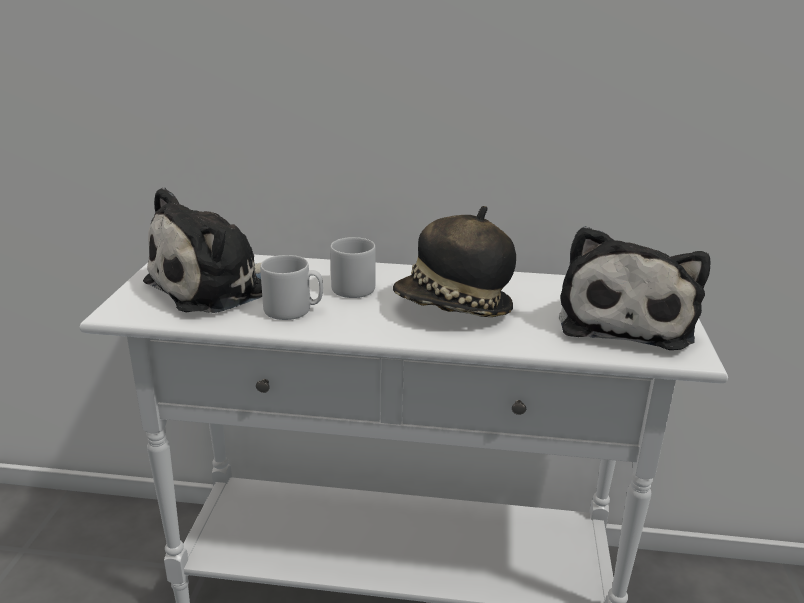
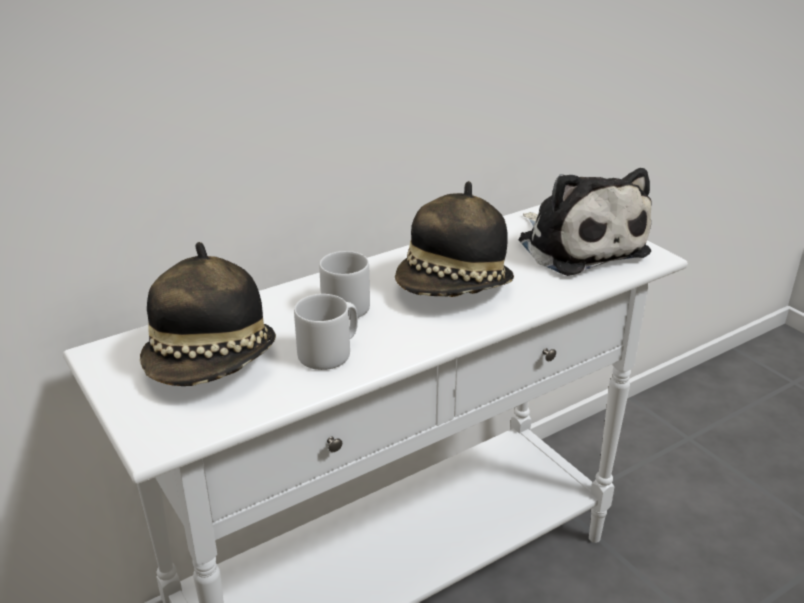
camera: 40 degrees left, 5 degrees up
plush toy [143,187,262,313] -> hat [140,242,276,386]

